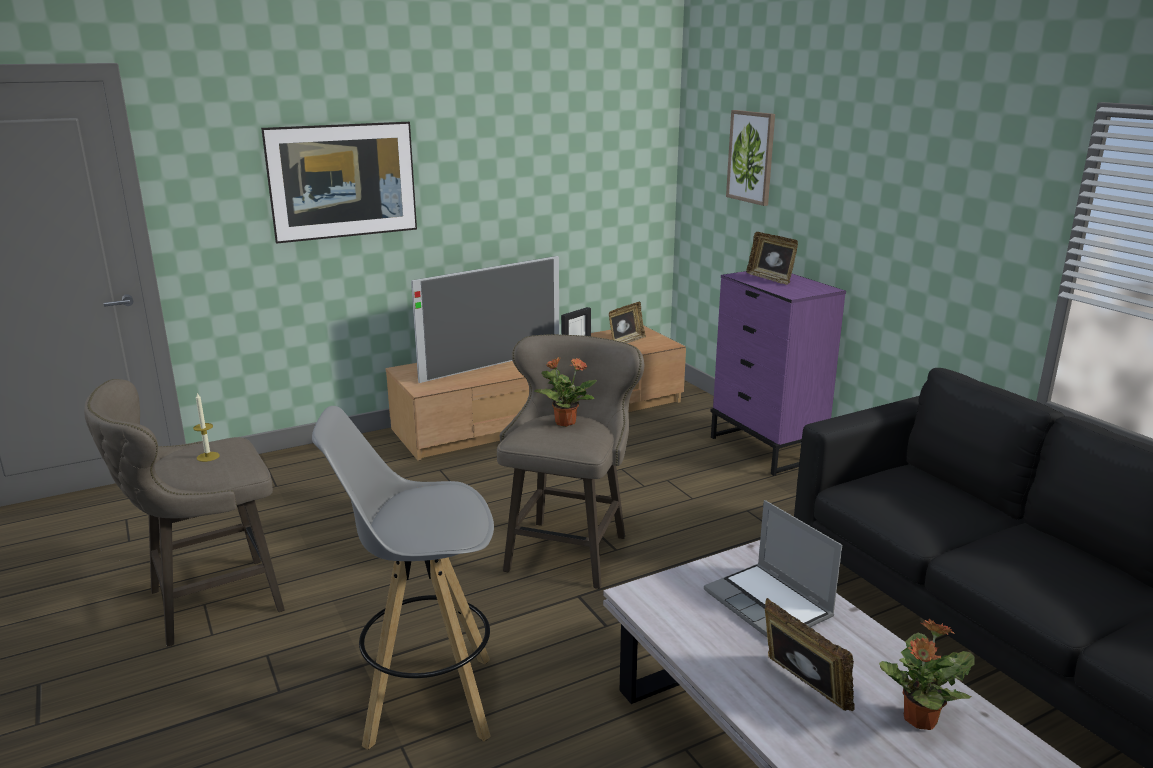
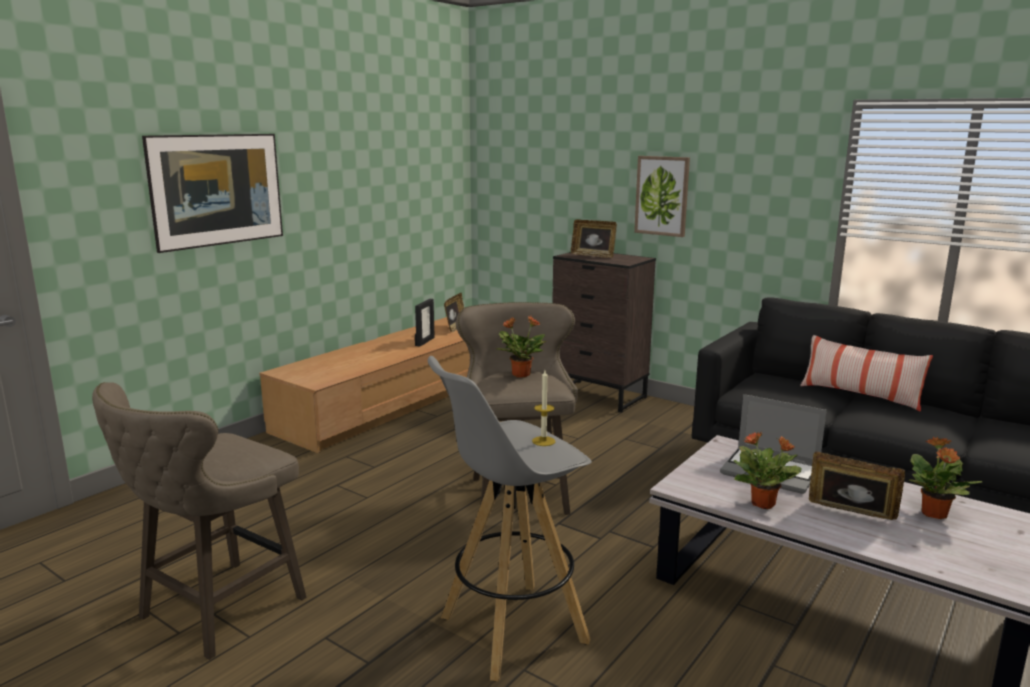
camera: 25 degrees left, 5 degrees down
candle [193,393,220,462] -> candle moved to [532,371,555,446]
television [411,256,559,383] -> none
purple dresser [710,271,846,476] -> brown dresser [552,252,656,413]
picture [726,110,775,206] -> picture moved to [634,156,690,237]
none -> potted plant [734,431,802,509]
none -> pillow [800,335,933,412]

